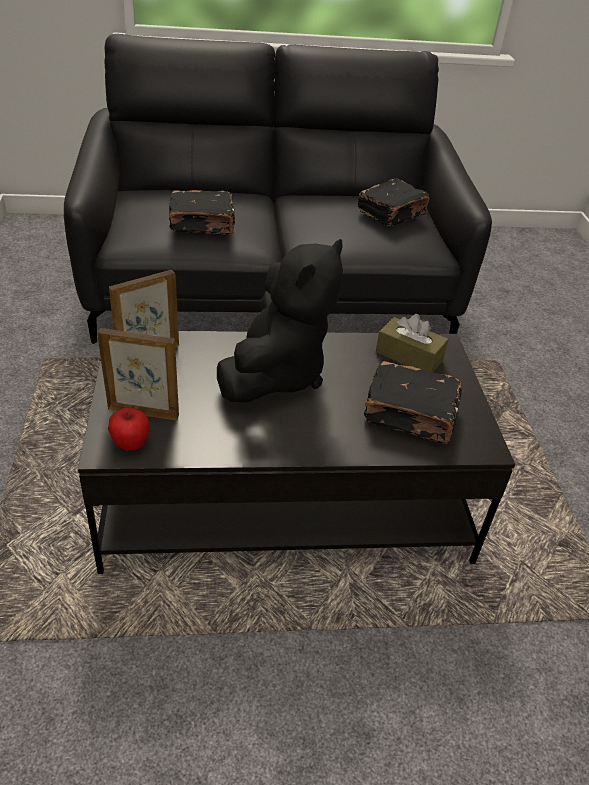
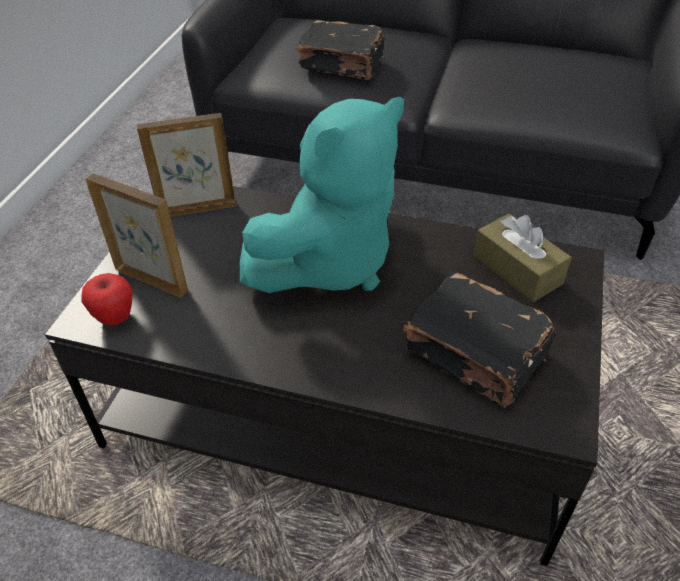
camera: 25 degrees right, 5 degrees up
black plush toy [217,239,343,403] -> turquoise plush toy [240,97,404,293]
black book [358,179,429,226] -> none

